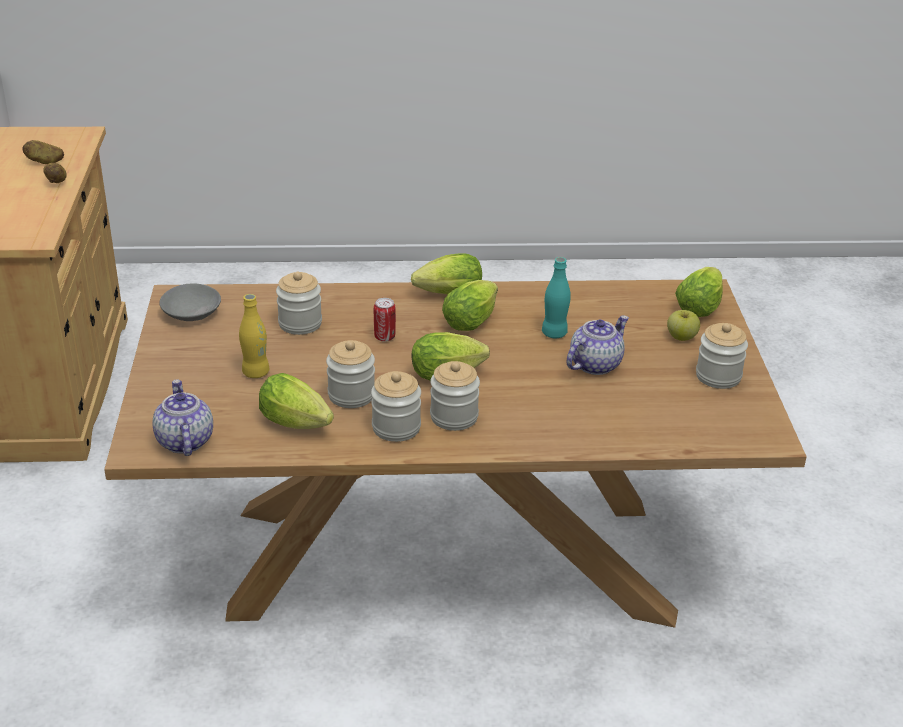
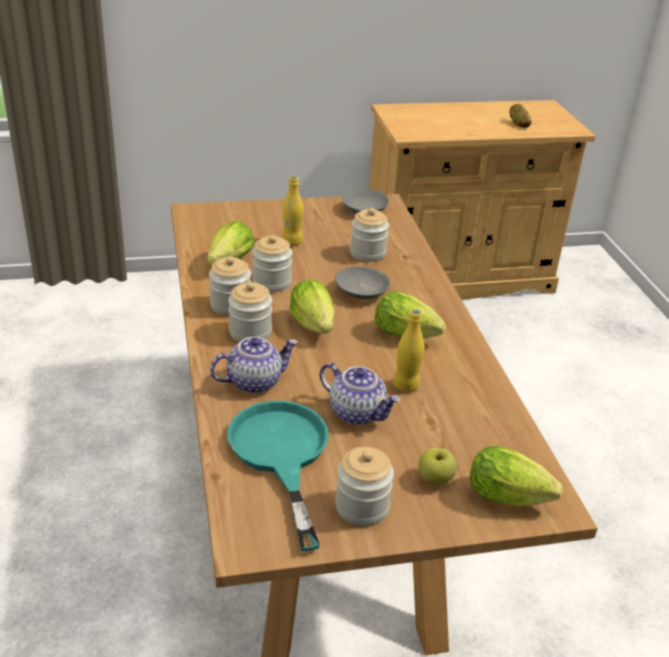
camera: 80 degrees right, 0 degrees up
potato [43,163,67,183] -> none
teapot [152,380,213,456] -> teapot moved to [210,337,298,393]
can [374,298,396,342] -> grey bowl [335,266,390,299]
lettuce [411,253,482,294] -> none
turquoise bottle [542,257,571,338] -> yellow bottle [393,309,425,392]
none -> turquoise frying pan [228,401,329,551]

